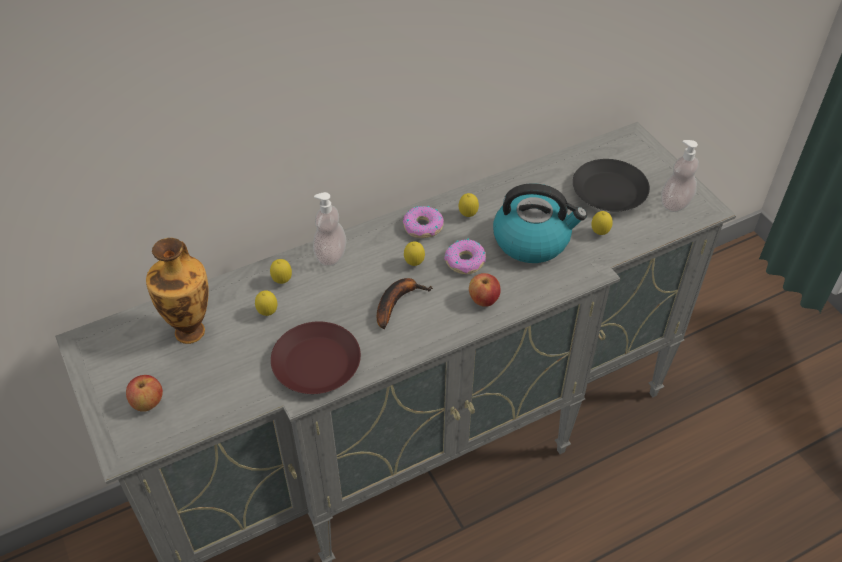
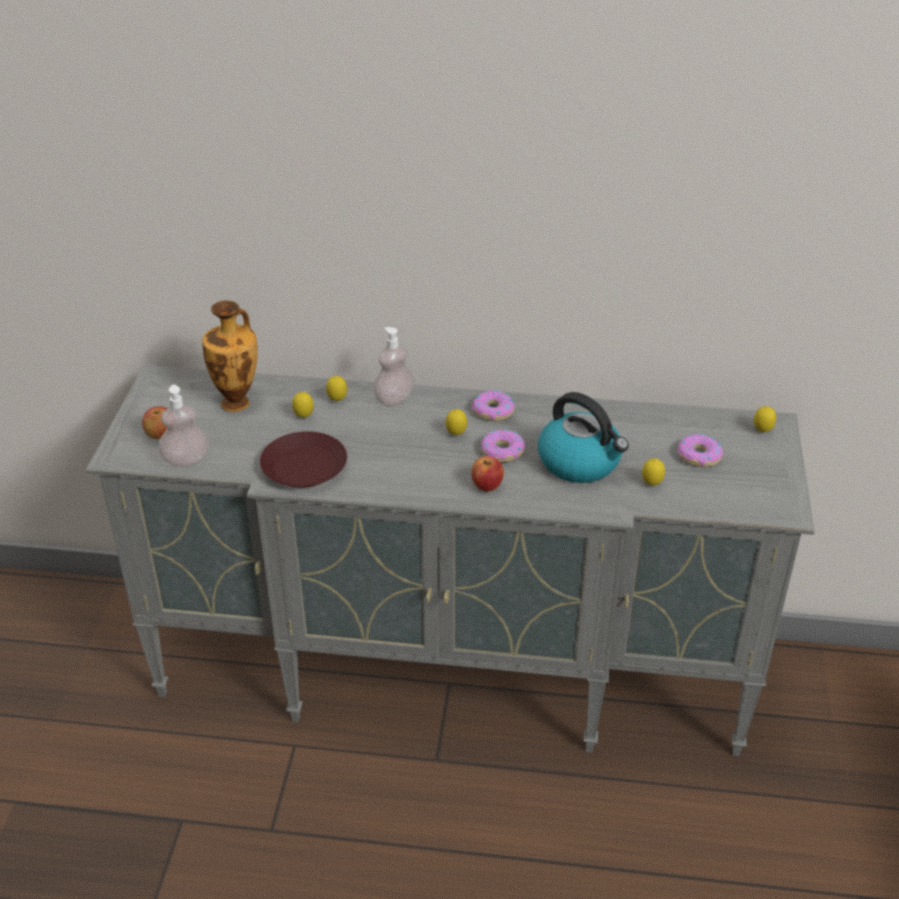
camera: 35 degrees right, 10 degrees down
banana [377,278,433,329] -> none
lemon [459,193,479,217] -> lemon moved to [754,406,776,432]
black plate [573,159,650,211] -> donut [678,434,723,467]
soap dispenser [661,140,699,212] -> soap dispenser moved to [159,384,210,467]

